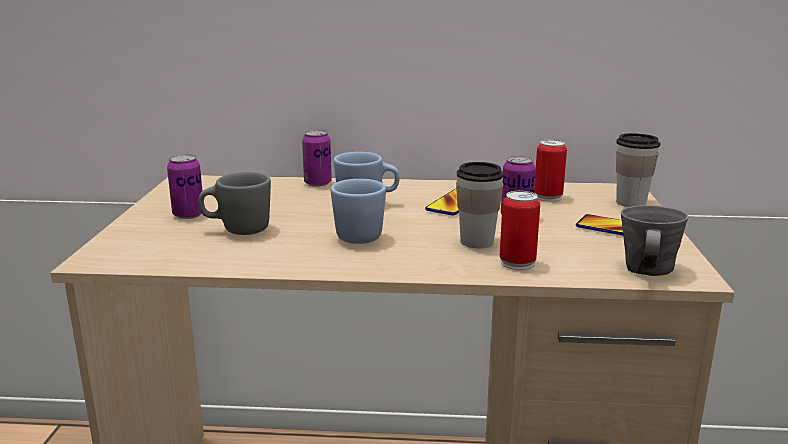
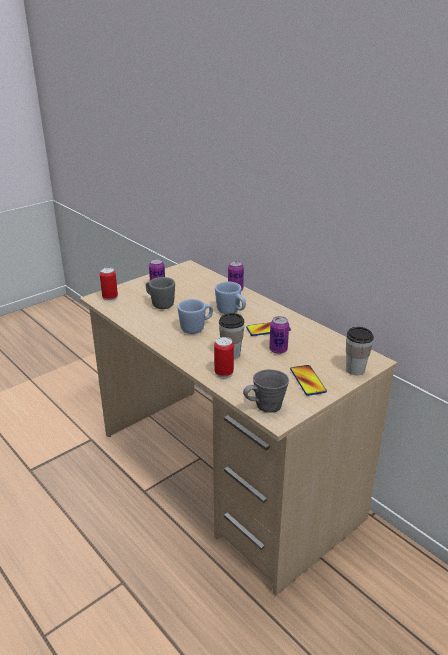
camera: 45 degrees right, 10 degrees up
can [534,139,567,201] -> can moved to [100,267,118,301]

